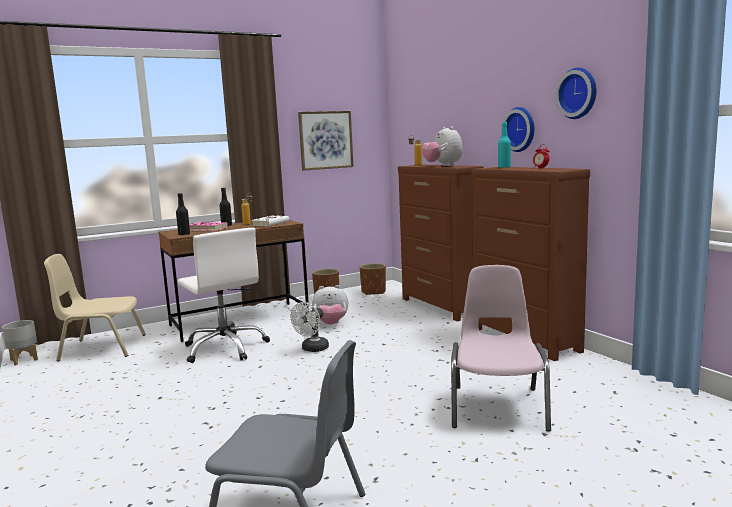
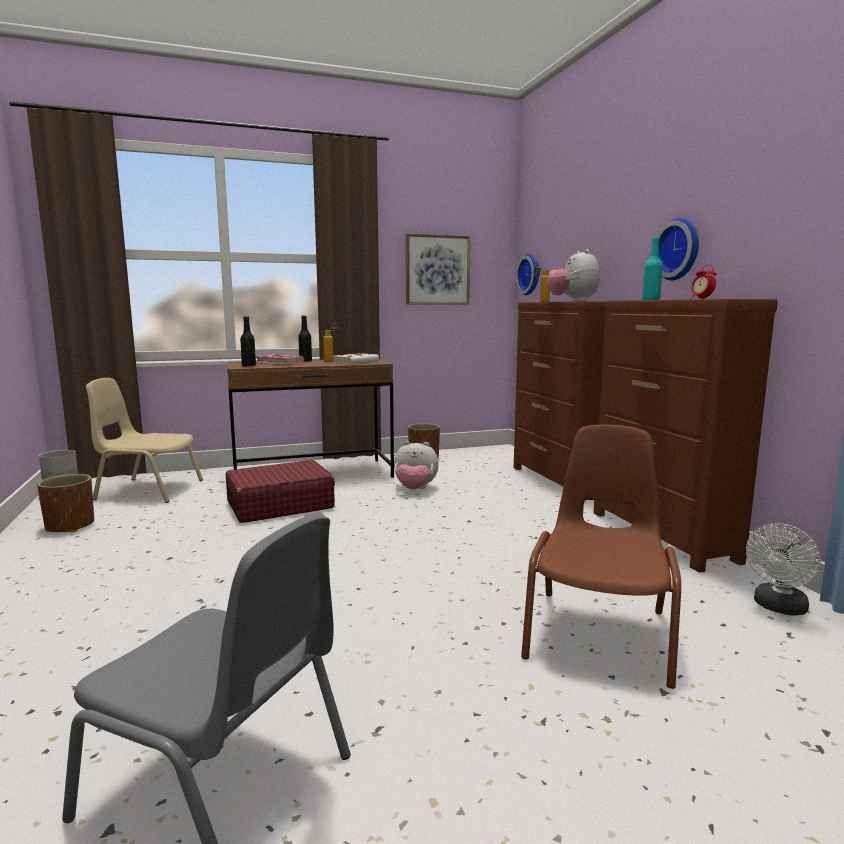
camera: 10 degrees right, 0 degrees up
white office chair [178,228,270,363] -> red suitcase [226,460,335,523]
white fan [291,302,329,352] -> white fan moved to [746,523,821,615]
brown planter [360,263,386,295] -> brown planter moved to [37,474,94,532]
pink chair [451,265,551,432] -> brown chair [521,425,681,689]
wall clock [555,68,597,119] -> wall clock moved to [516,254,539,295]

